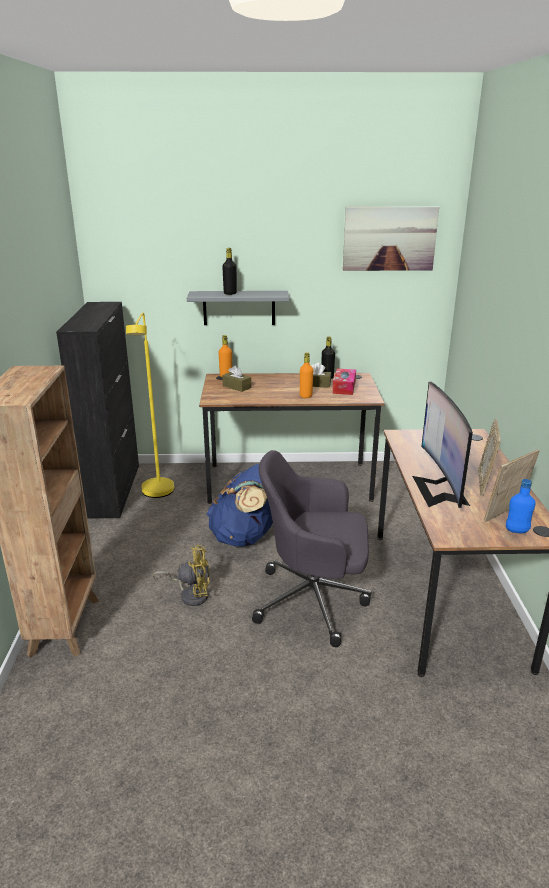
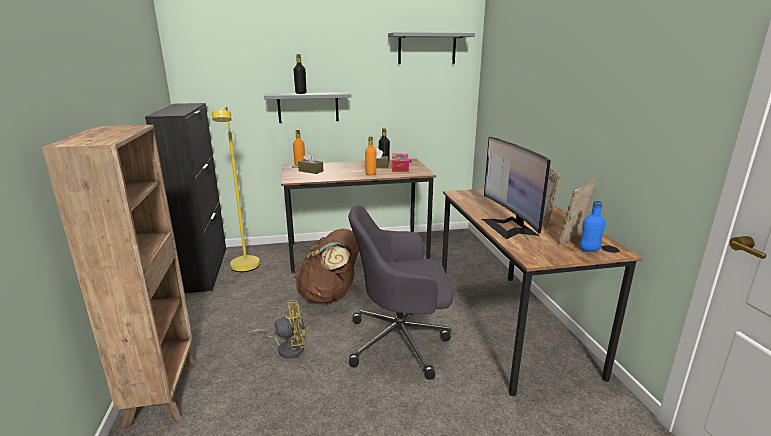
camera: 10 degrees left, 5 degrees down
blue backpack [207,464,273,547] -> brown backpack [294,229,359,303]
picture [343,207,439,271] -> grey shelf [388,32,475,64]

